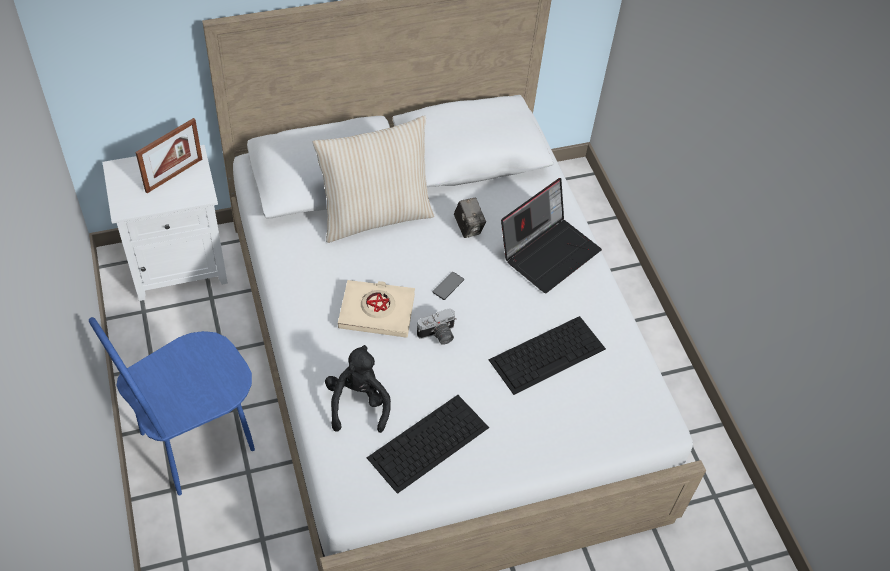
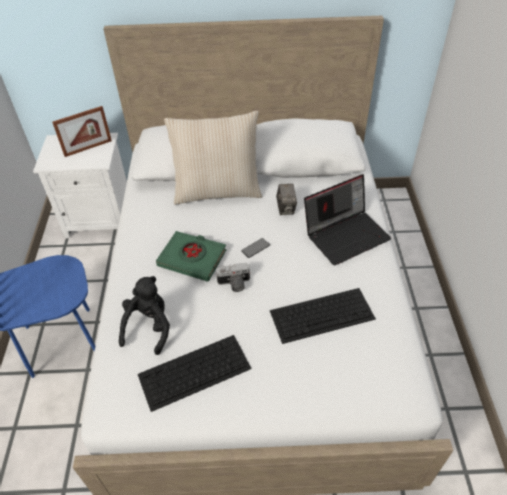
camera: 20 degrees right, 5 degrees down
beige book [338,280,415,338] -> green book [156,231,226,282]

